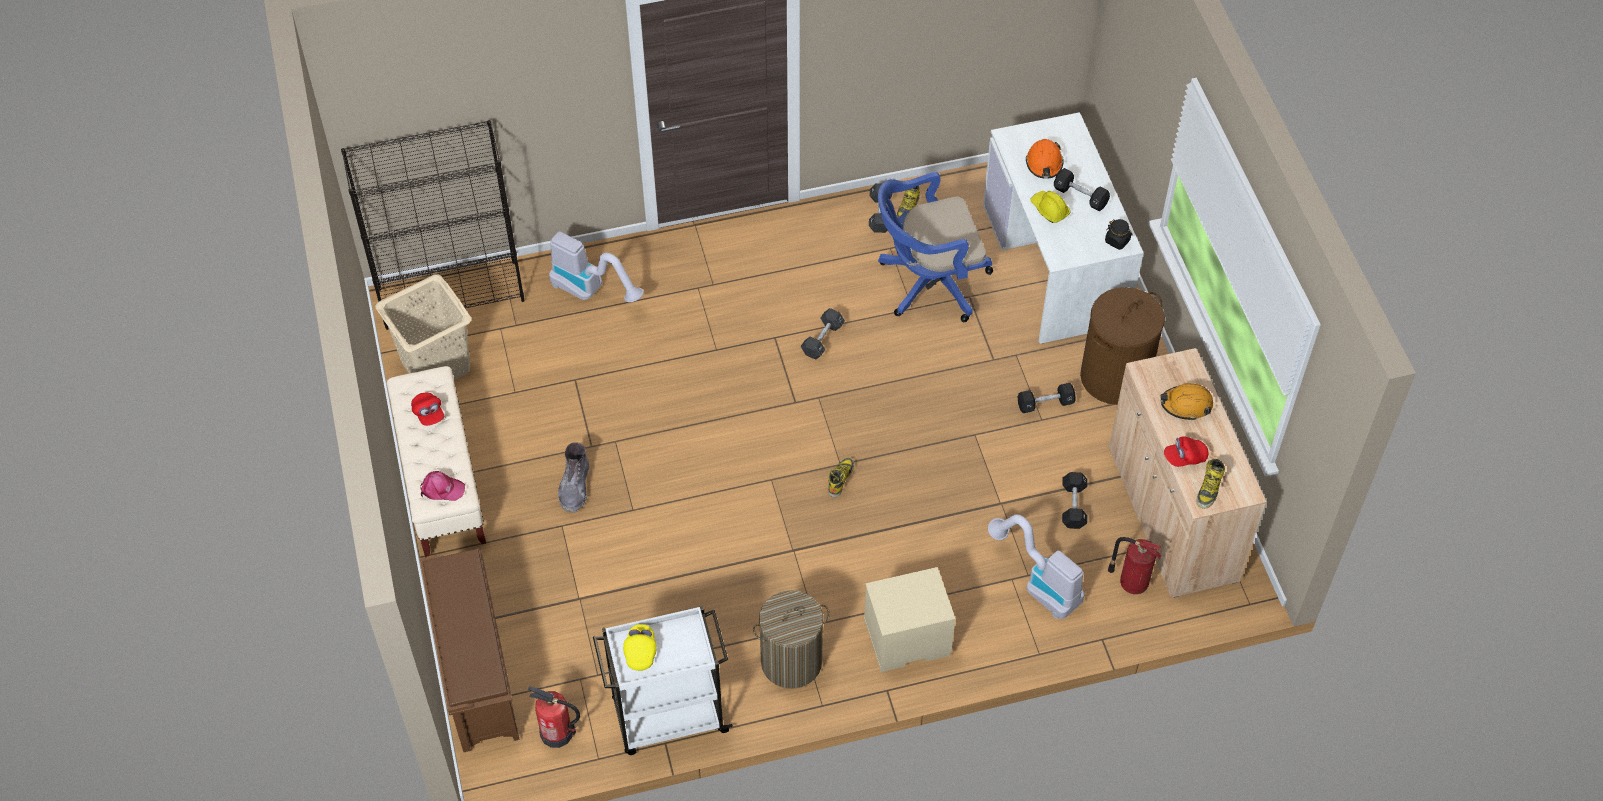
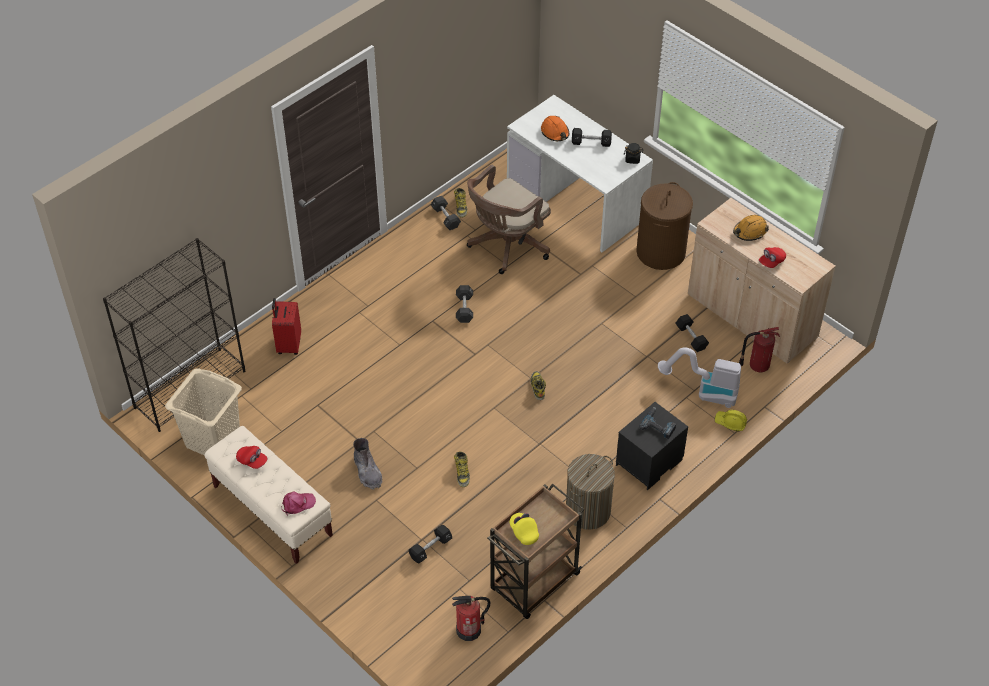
camera: 30 degrees left, 5 degrees down
brown shoe rack [420,548,519,753] -> none
vacuum cleaner [549,231,644,302] -> red suitcase [272,298,301,355]
white cart [593,606,733,755] -> brown cart [487,484,585,619]
beige nightstand [864,567,955,672] -> black nightstand [616,402,688,490]
blue office chair [878,172,993,322] -> brown office chair [467,165,551,274]
black dumbbell [1018,383,1076,413] -> black dumbbell moved to [409,524,452,564]
yellow hard hat [1030,191,1071,223] -> yellow hard hat moved to [715,410,747,431]
boot [1197,459,1225,509] -> boot moved to [454,451,470,487]
none -> power drill [639,407,676,439]

